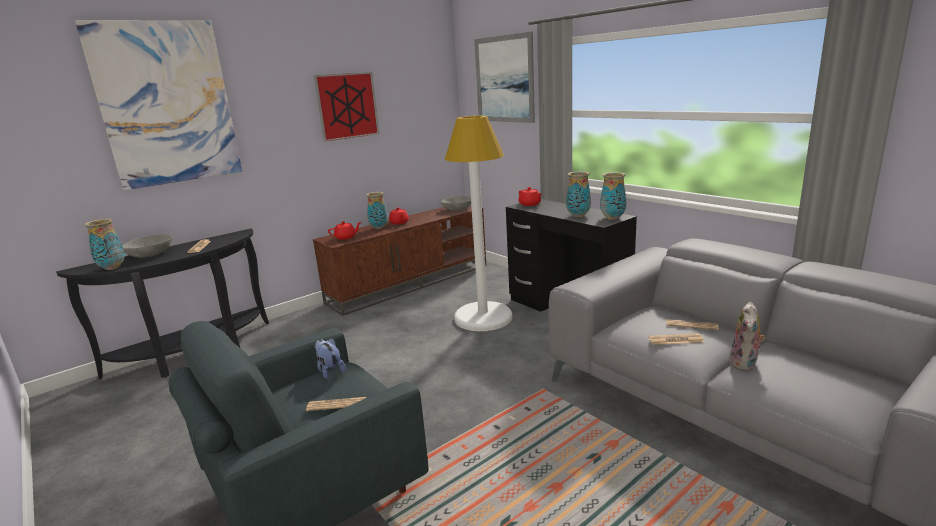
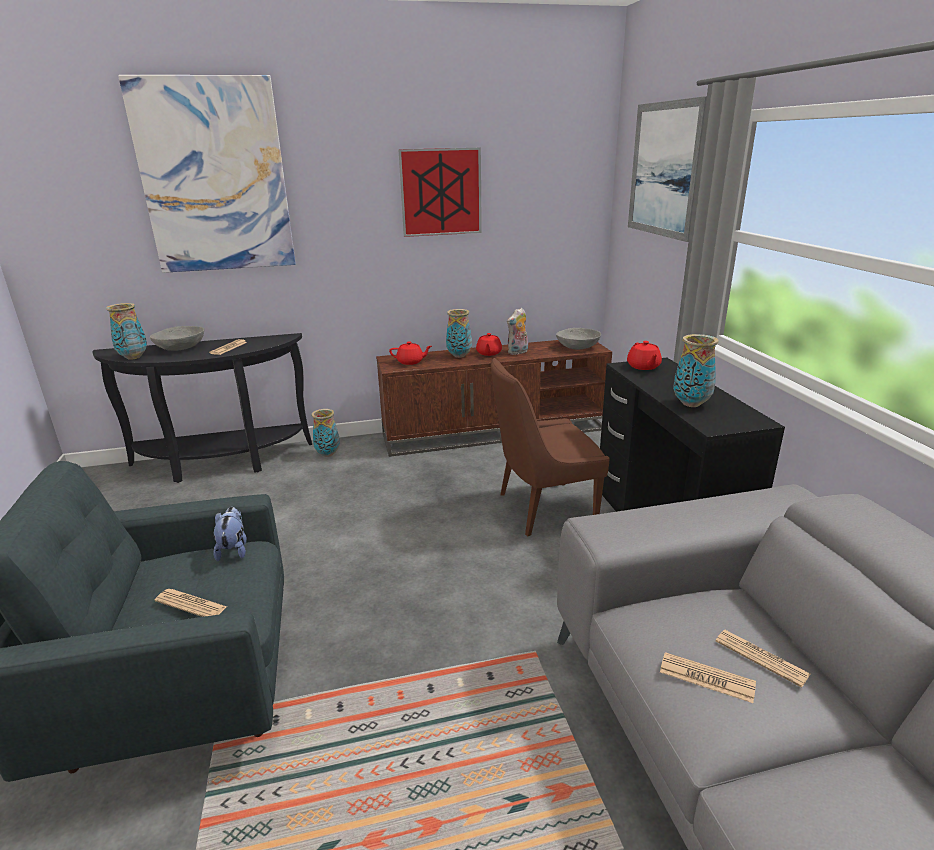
camera: 25 degrees right, 5 degrees up
white floor lamp [445,116,512,331] -> brown chair [491,358,610,536]
vase [600,172,626,220] -> vase moved to [311,409,340,457]
plush toy [729,302,766,371] -> plush toy moved to [507,308,528,355]

